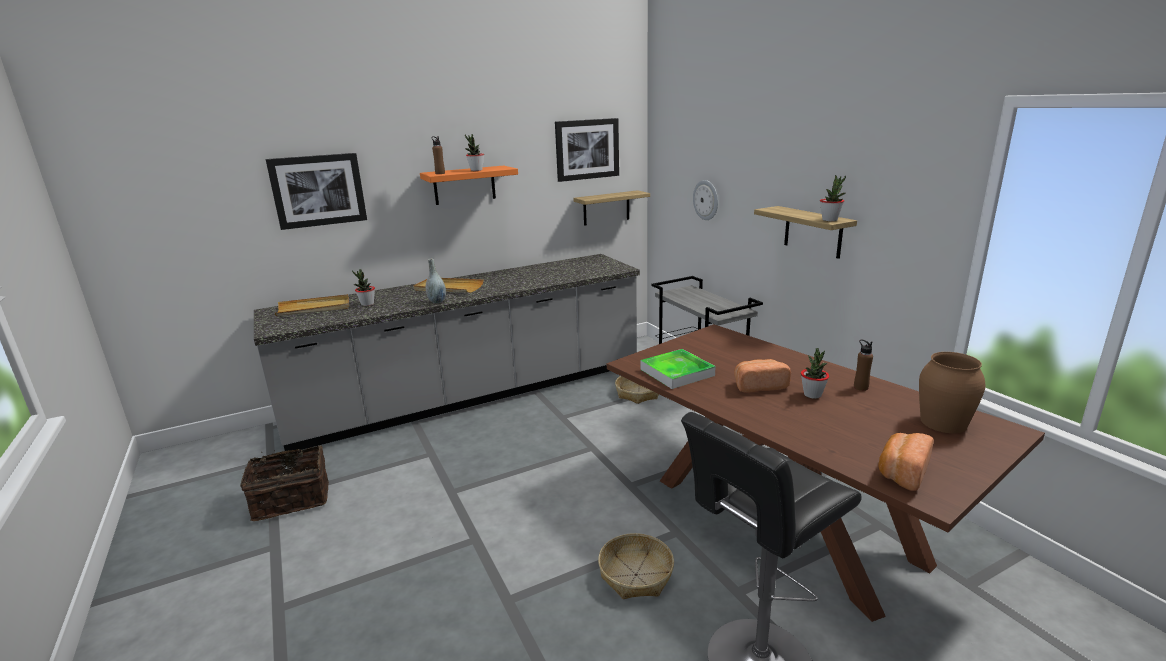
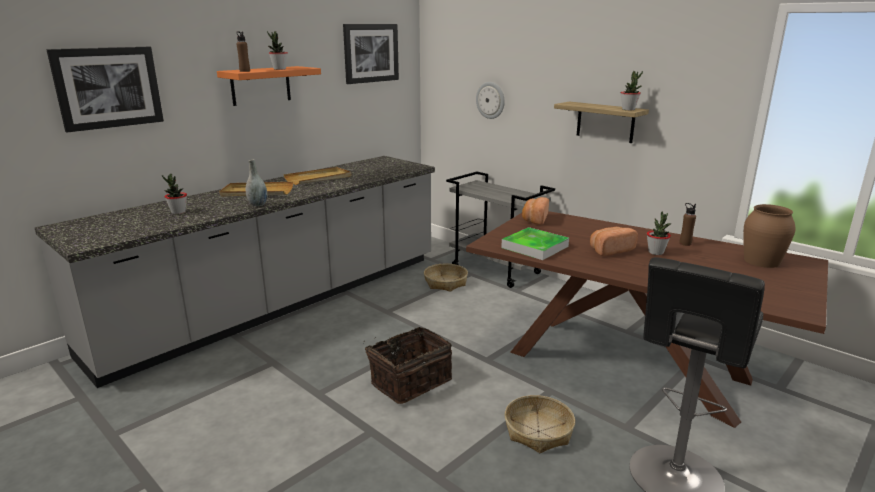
camera: 20 degrees left, 0 degrees up
basket [240,445,329,521] -> basket moved to [364,327,452,404]
beige tray [275,294,349,316] -> beige tray moved to [283,167,351,185]
shelf [573,190,650,226] -> none
bread [879,433,934,491] -> bread moved to [522,197,549,225]

